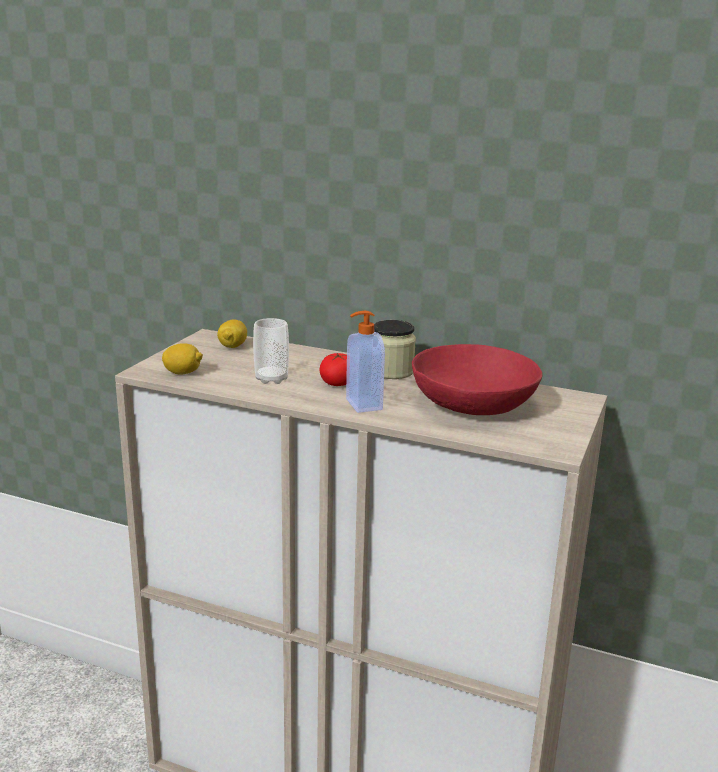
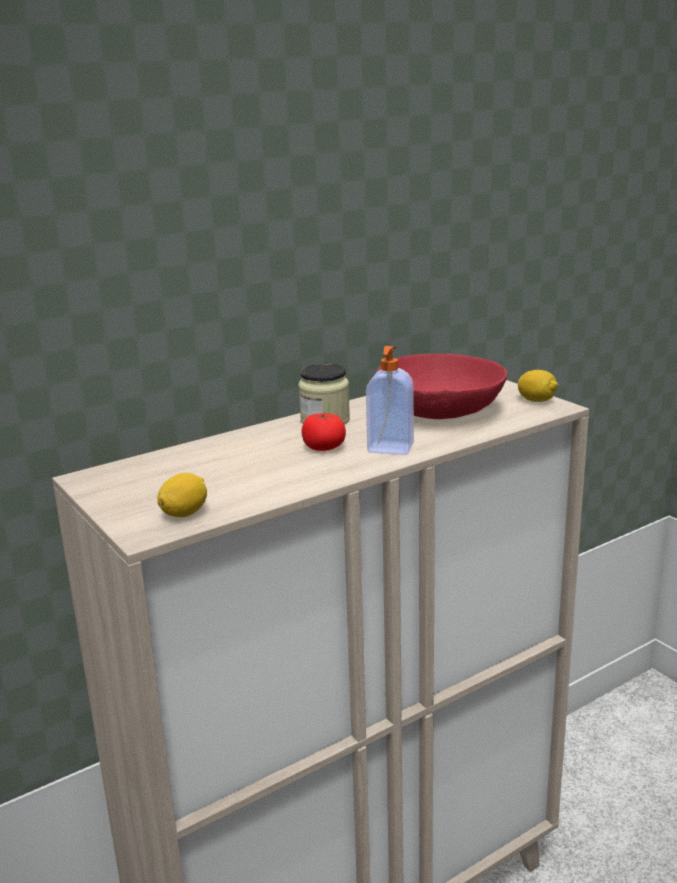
camera: 55 degrees left, 0 degrees up
lemon [217,320,247,348] -> lemon moved to [518,370,559,402]
cup [253,318,289,384] -> none

